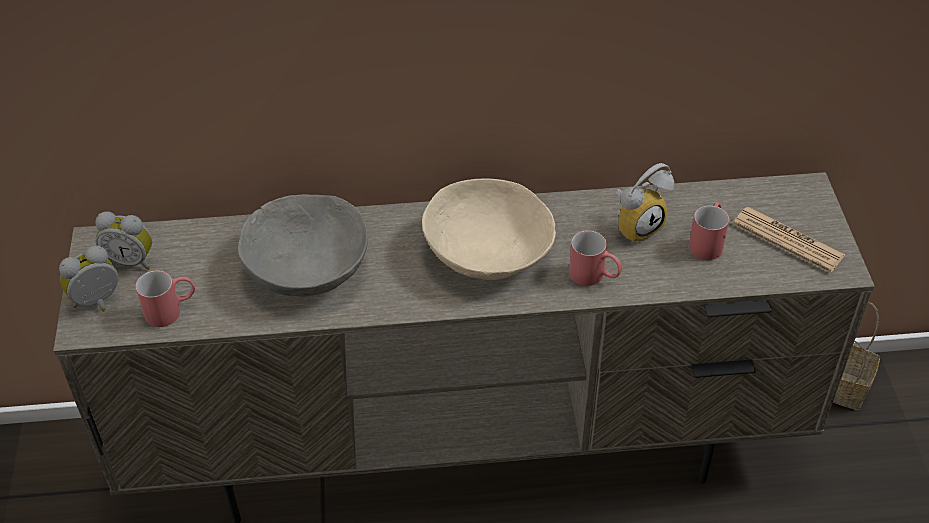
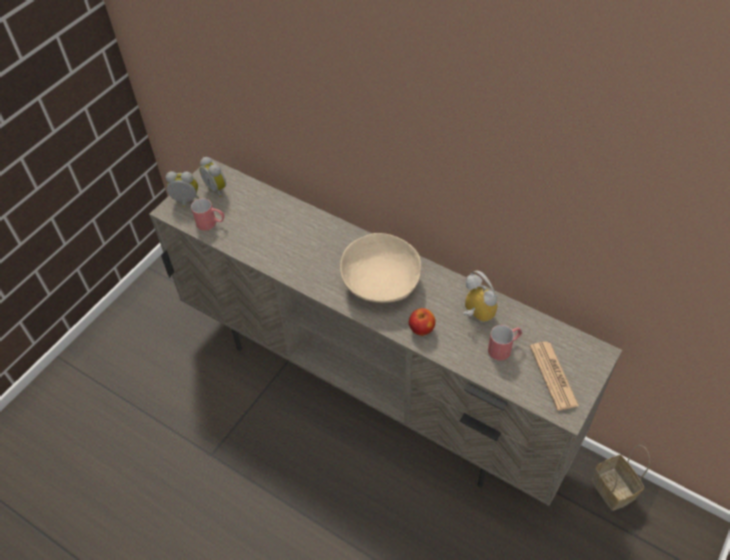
camera: 40 degrees right, 5 degrees up
grey bowl [238,195,368,297] -> none
red mug [569,230,623,286] -> apple [409,308,435,336]
alarm clock [616,163,674,244] -> alarm clock turned 135 degrees counterclockwise [463,271,498,322]

